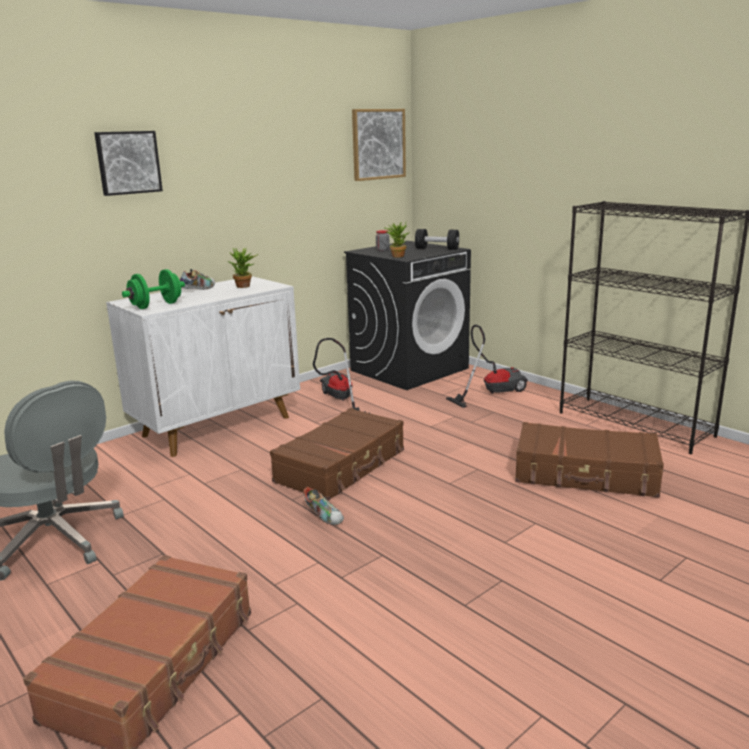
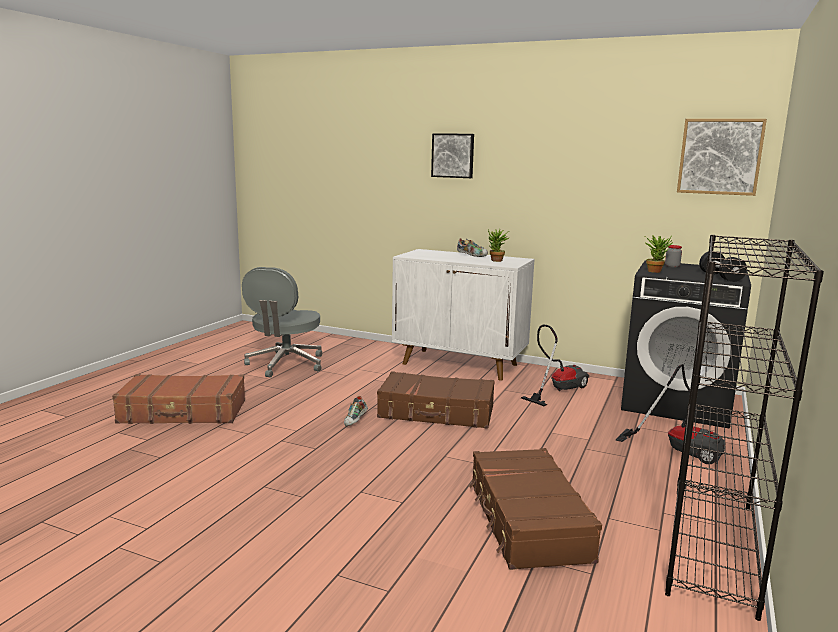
camera: 65 degrees right, 5 degrees down
green dumbbell [122,269,185,309] -> none

